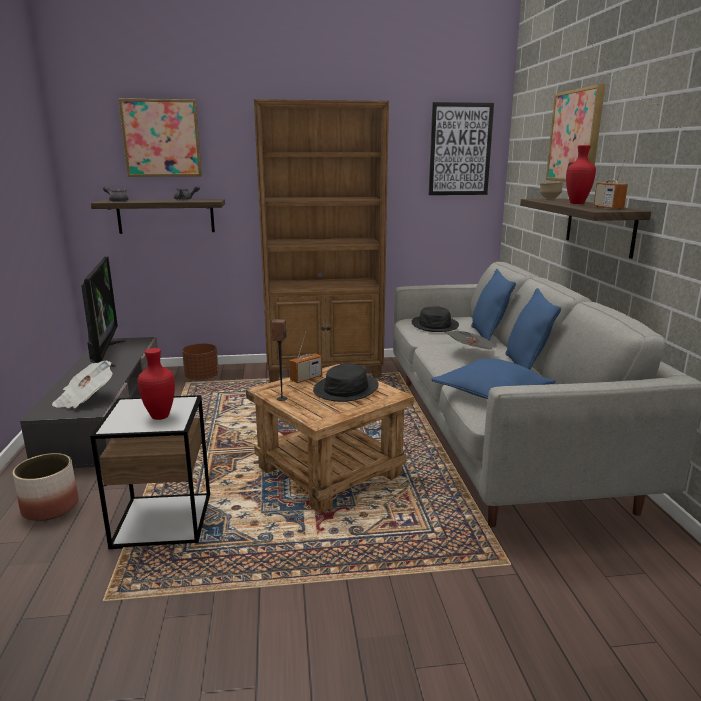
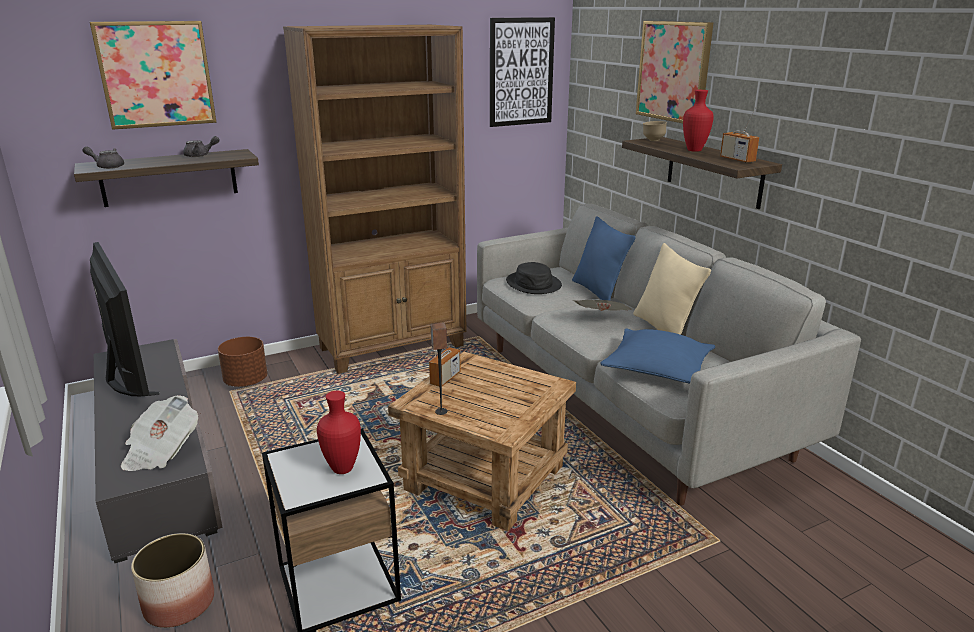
camera: 20 degrees left, 5 degrees up
black hat [313,364,379,402] -> none
blue pillow [505,288,561,370] -> beige pillow [633,243,711,335]

